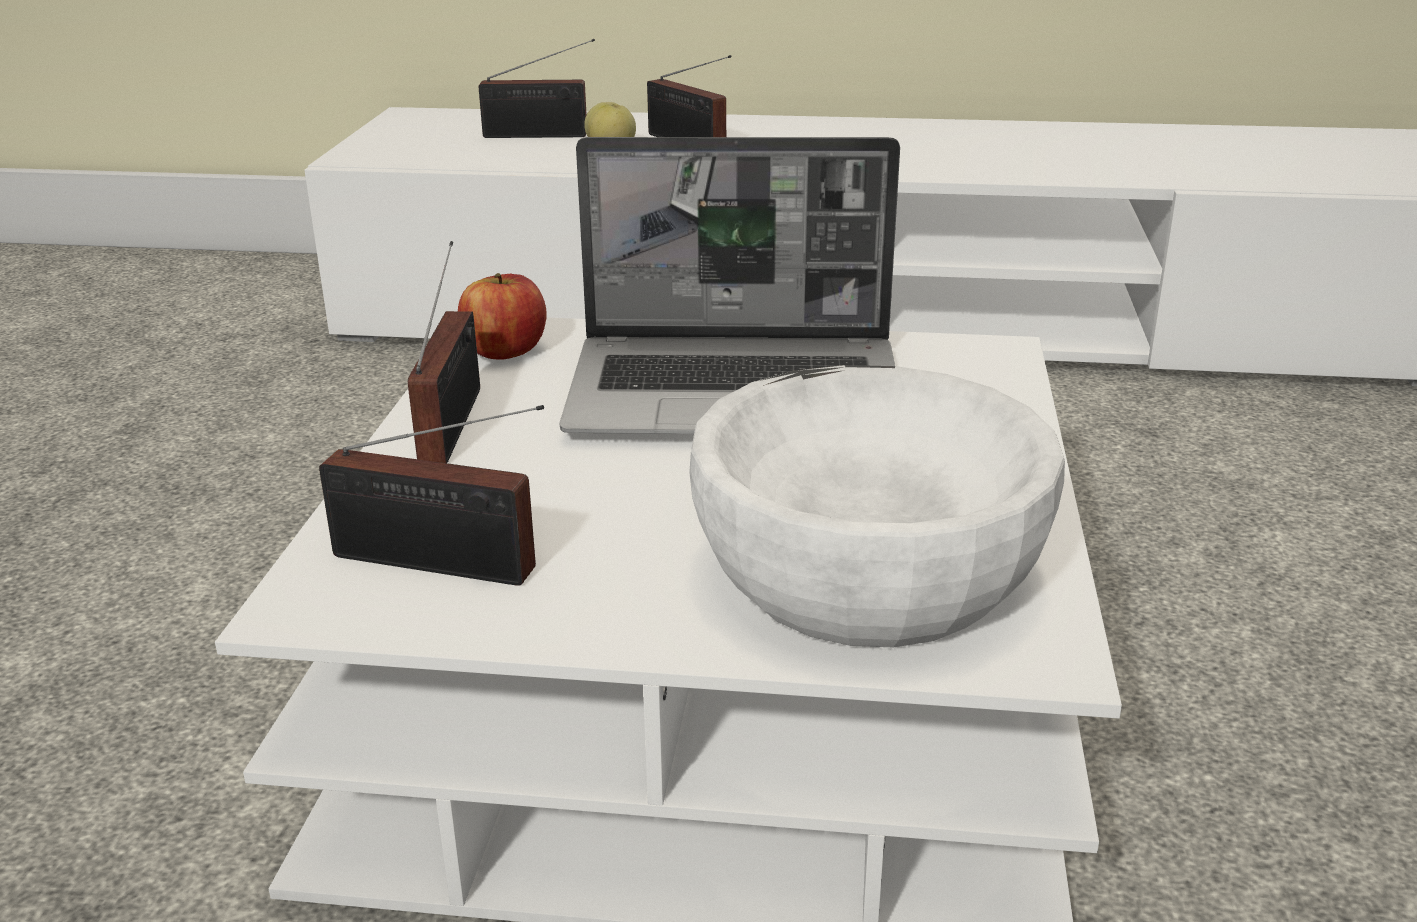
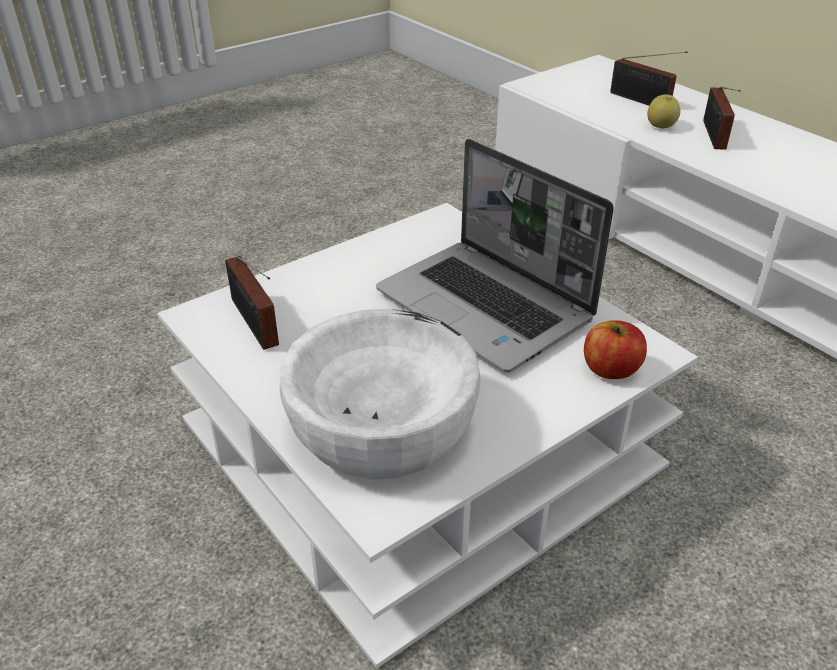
camera: 45 degrees right, 10 degrees up
radio [408,241,480,463] -> none
apple [458,273,547,360] -> apple moved to [584,320,647,379]

